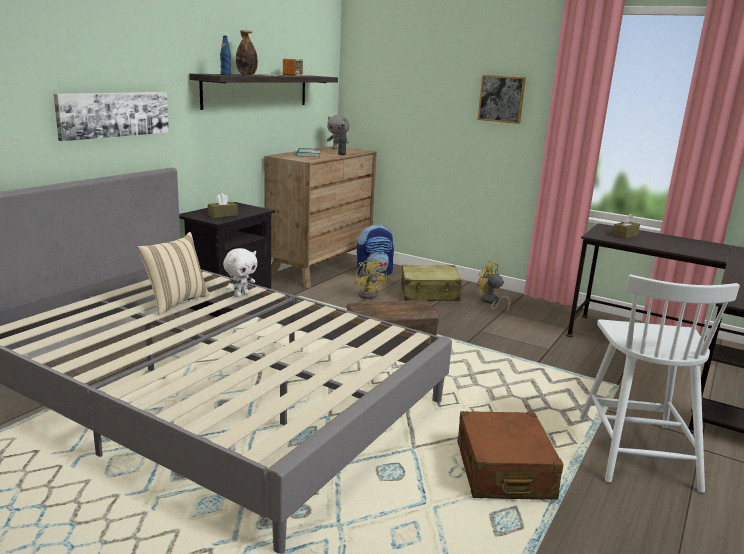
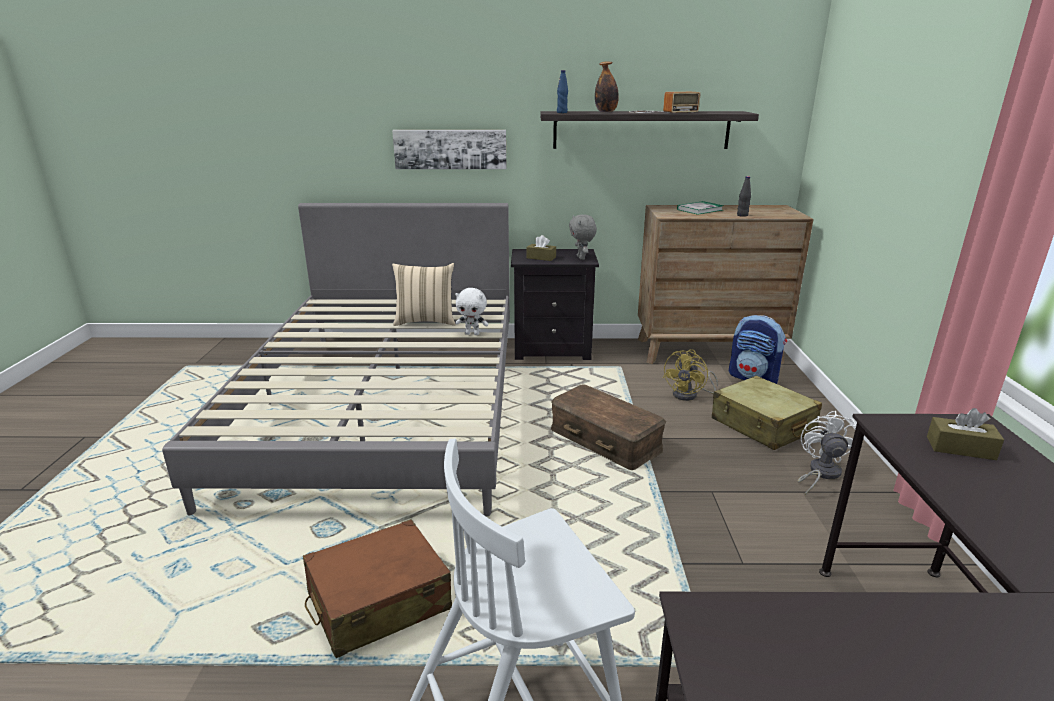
camera: 60 degrees right, 5 degrees up
grey plush toy [327,115,350,149] -> grey plush toy moved to [569,215,597,260]
yellow fan [477,261,510,313] -> white fan [797,411,856,495]
picture [478,75,526,124] -> none

